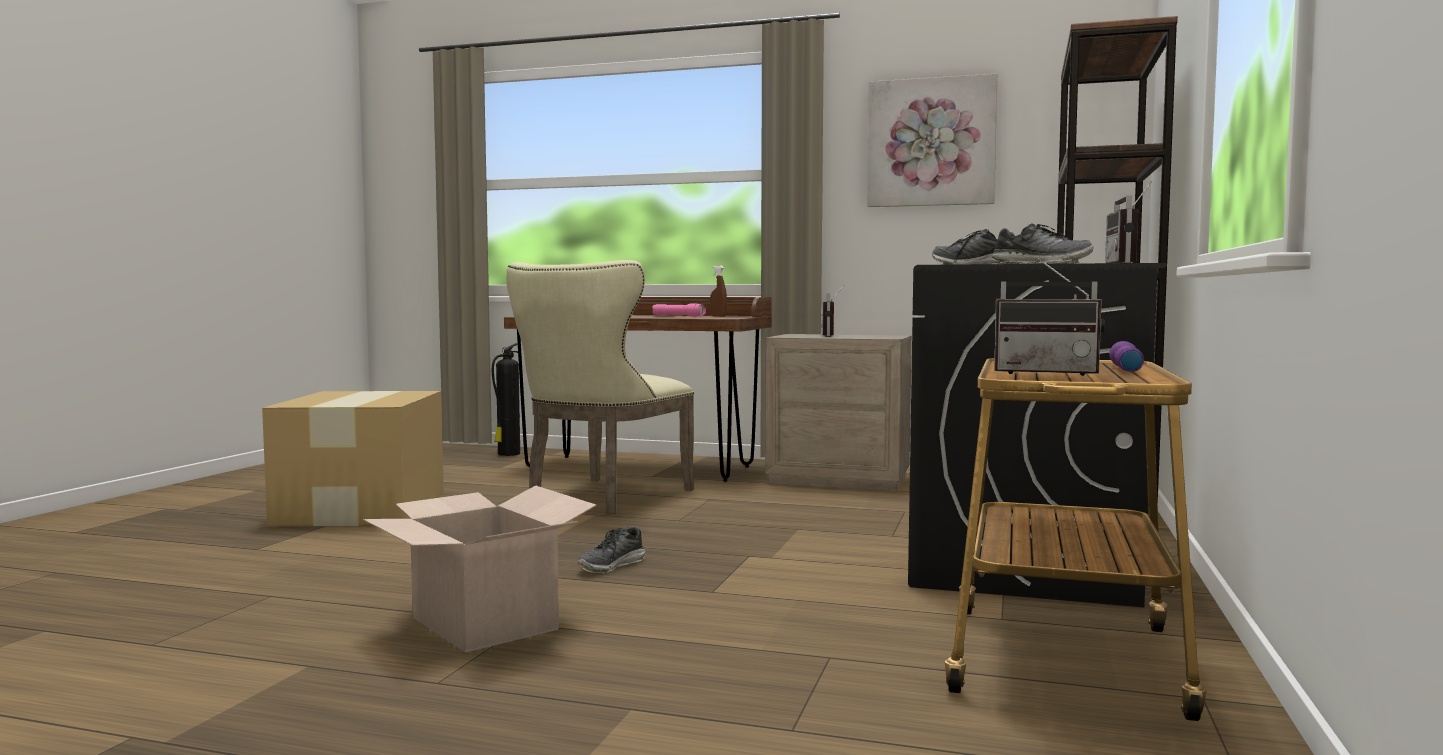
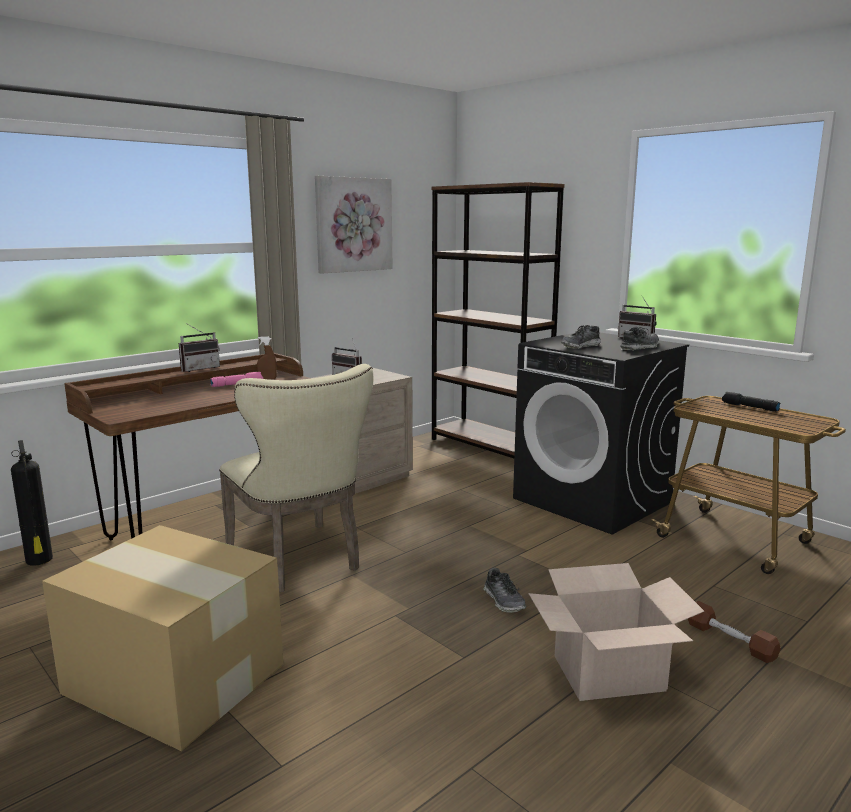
camera: 60 degrees left, 10 degrees up
radio [994,258,1104,376] -> radio moved to [179,324,220,372]
purple flashlight [1109,341,1144,372] -> black flashlight [722,392,780,412]
none -> brown dumbbell [688,601,781,663]

